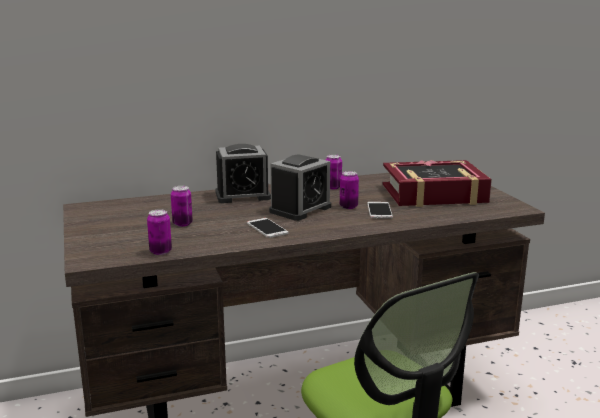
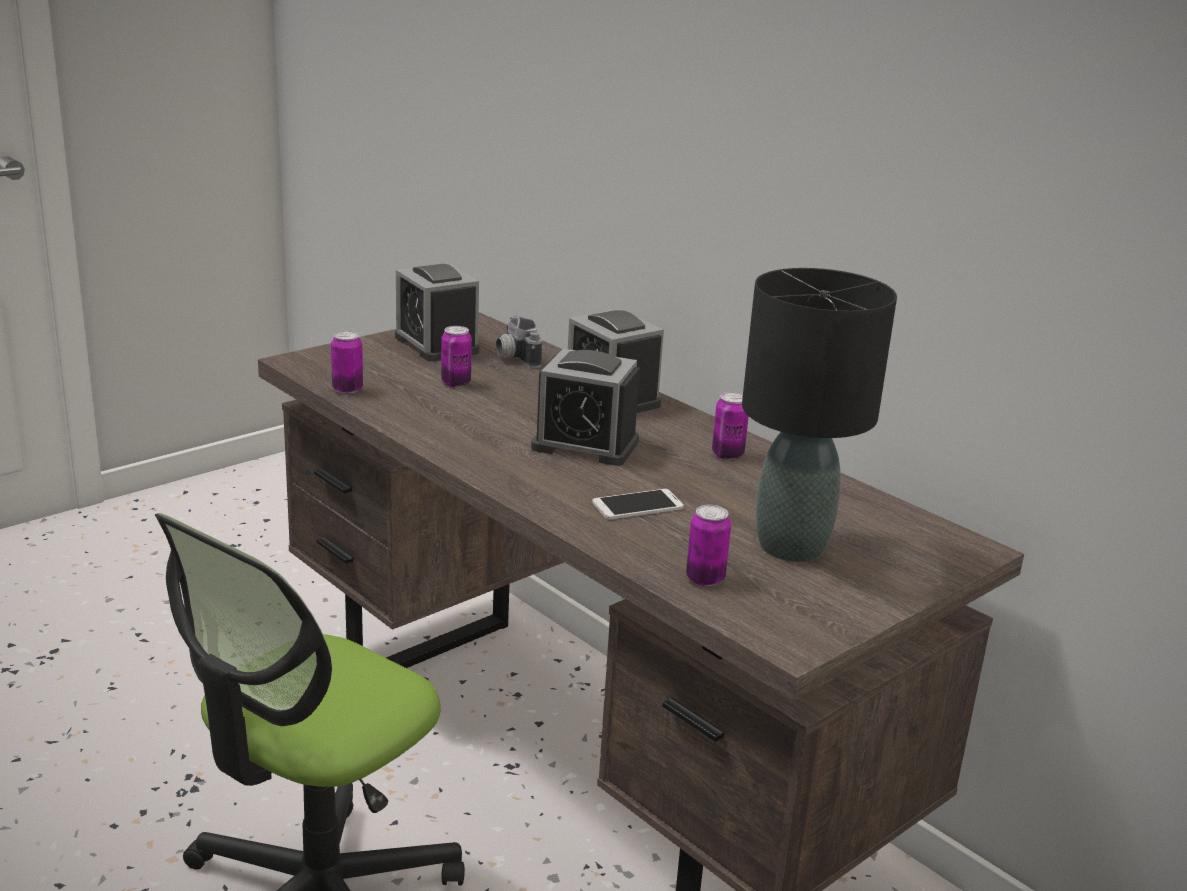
camera: 65 degrees right, 5 degrees up
phone [247,218,288,238] -> none
can [340,171,359,209] -> can moved to [686,505,731,586]
book [382,160,492,207] -> black table lamp [742,268,897,562]
none -> alarm clock [395,263,479,362]
none -> camera [496,315,542,368]

